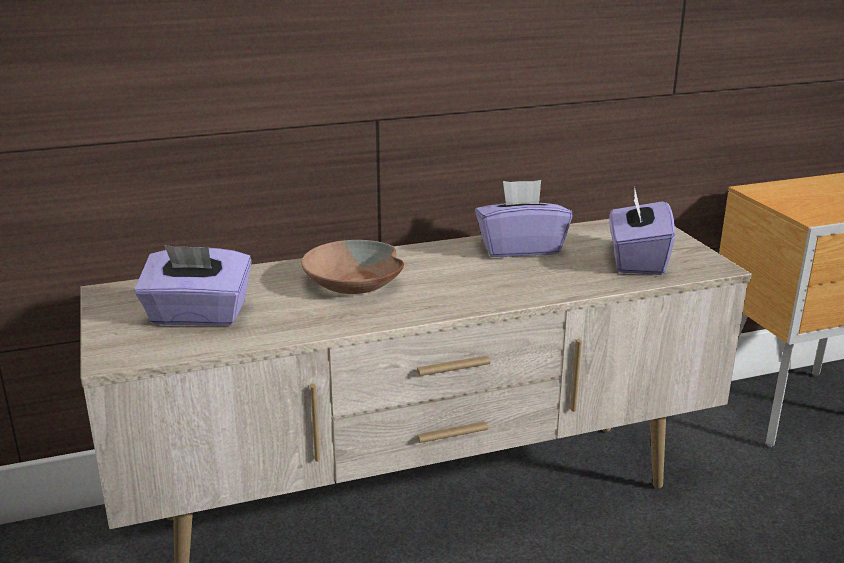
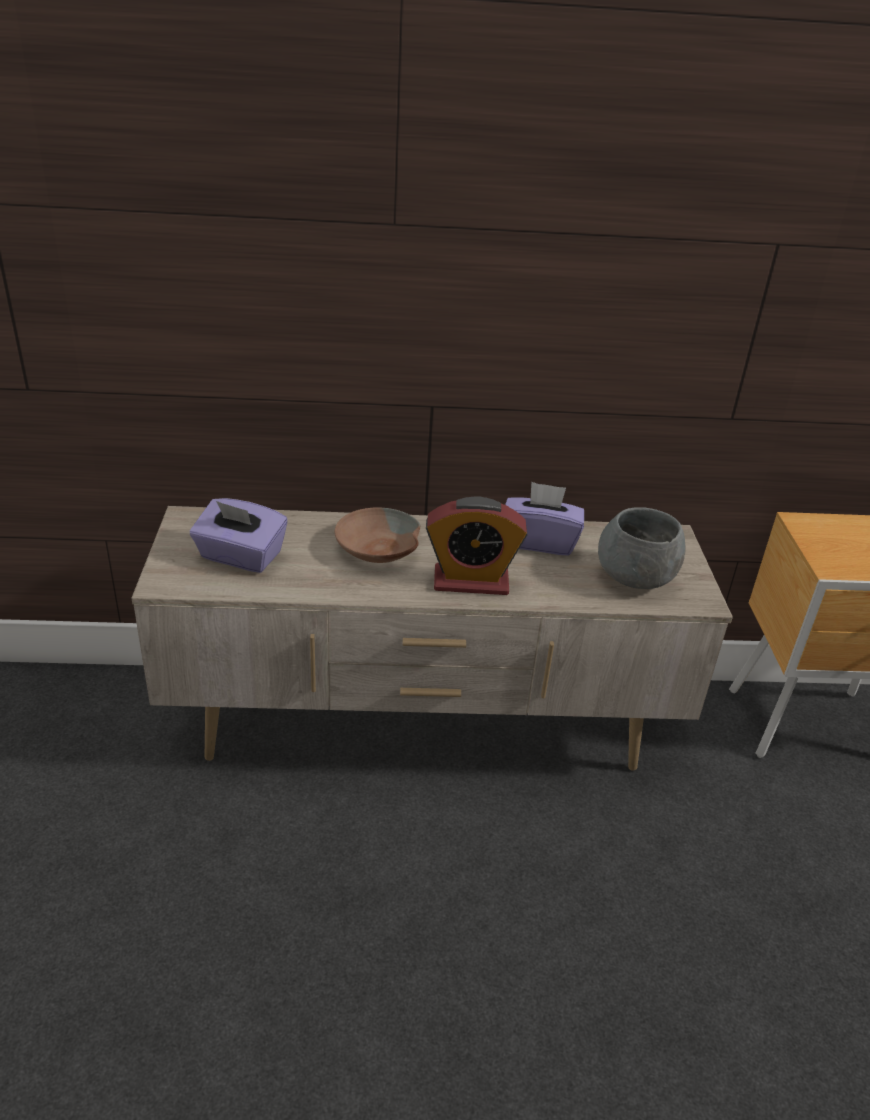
camera: 15 degrees right, 10 degrees up
purple tissue box [609,187,675,275] -> grey bowl [598,507,686,589]
none -> alarm clock [426,496,527,595]

